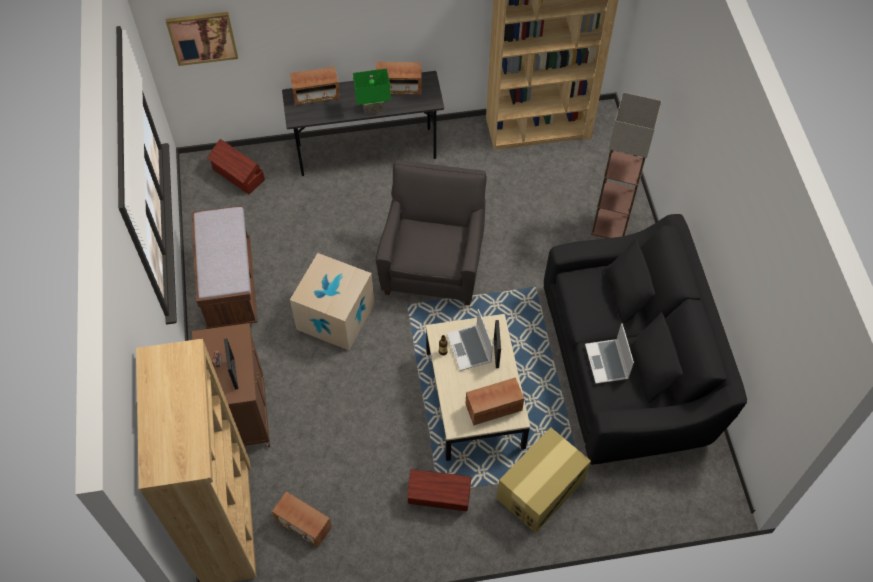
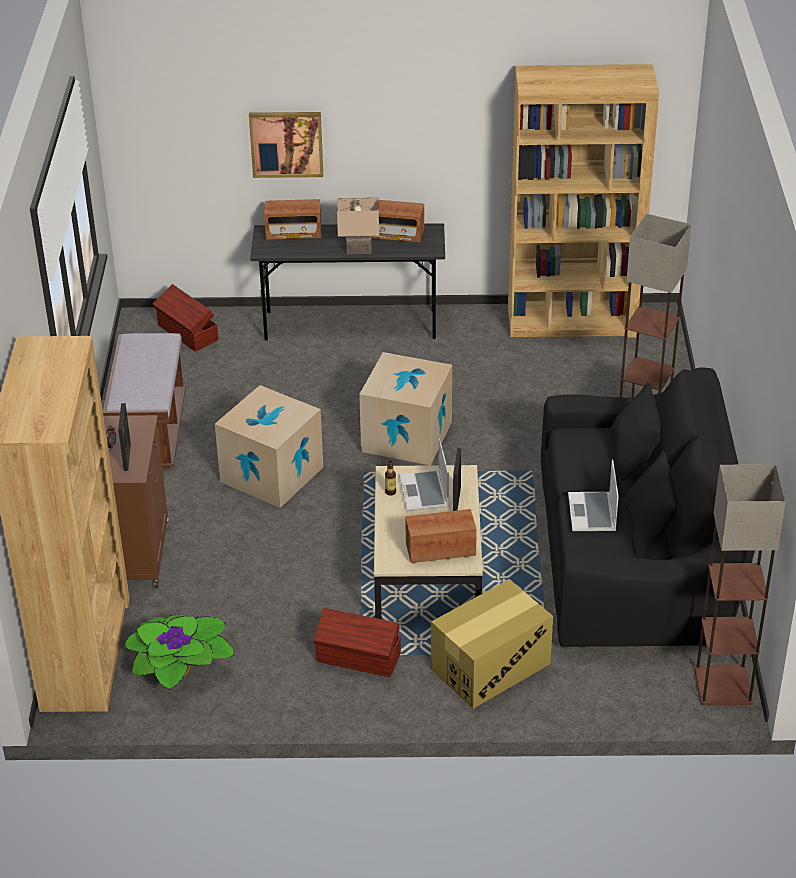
camera: 10 degrees right, 20 degrees down
picture [166,12,238,66] -> picture moved to [249,112,323,178]
radio [272,491,332,547] -> potted plant [123,614,234,690]
green table lamp [353,68,391,114] -> beige table lamp [337,197,379,254]
grey armchair [376,160,486,305] -> cardboard box [359,352,452,465]
none -> floor lamp [694,464,786,705]

